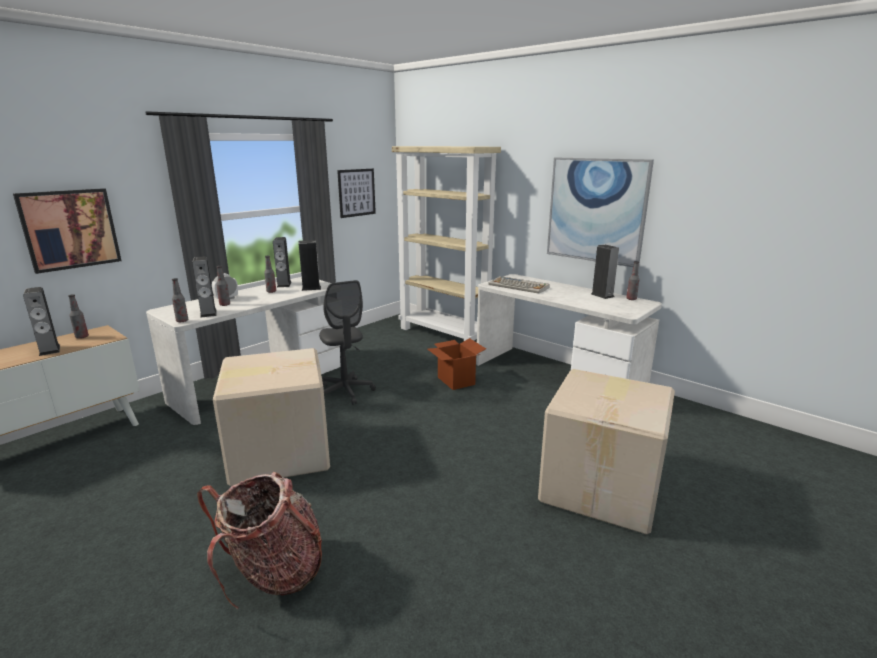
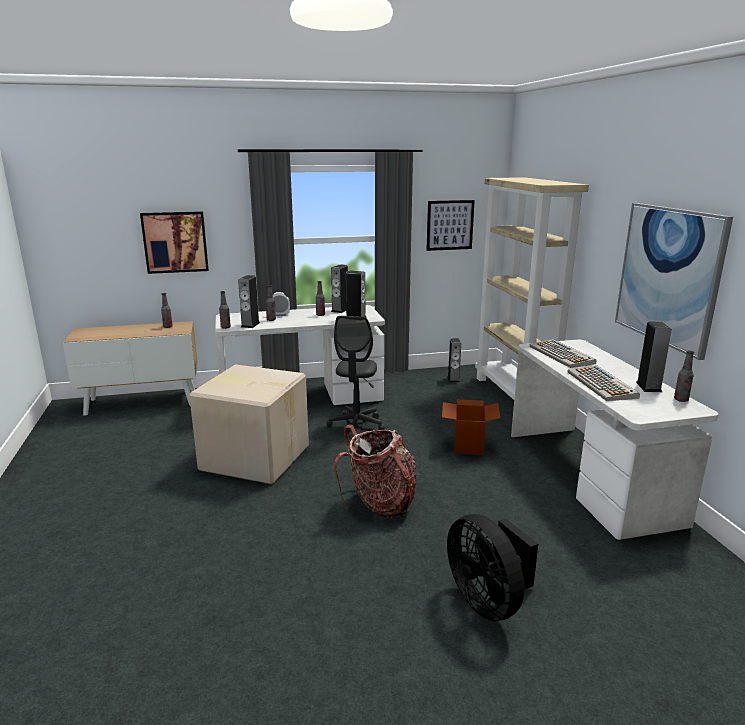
camera: 35 degrees right, 0 degrees up
speaker [23,287,60,356] -> speaker moved to [447,338,461,383]
backpack [197,472,322,610] -> backpack moved to [334,424,417,519]
cardboard box [538,369,675,534] -> black fan [447,514,538,621]
none -> keyboard [568,365,640,401]

